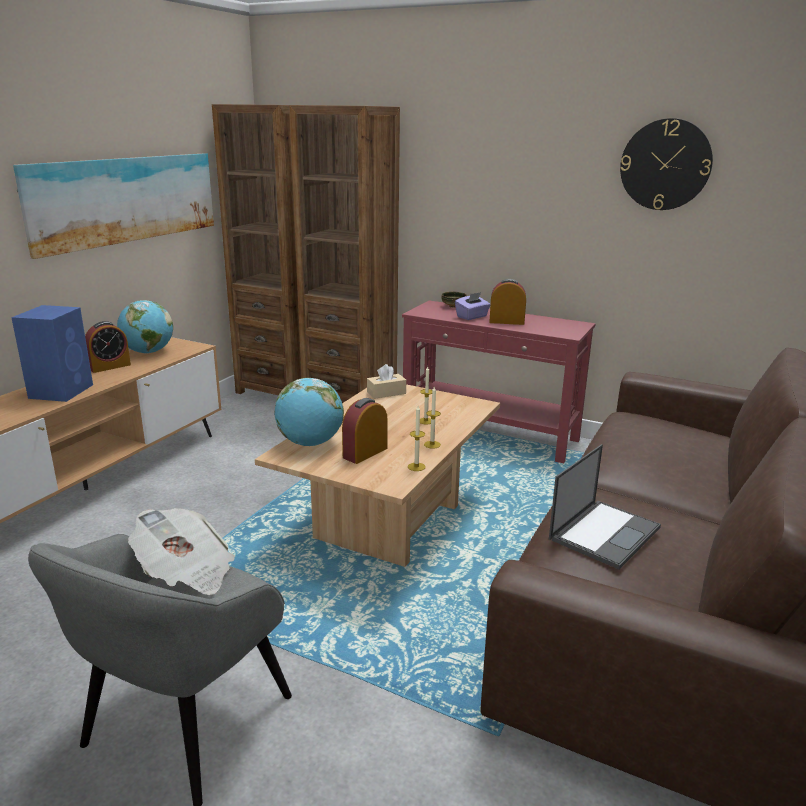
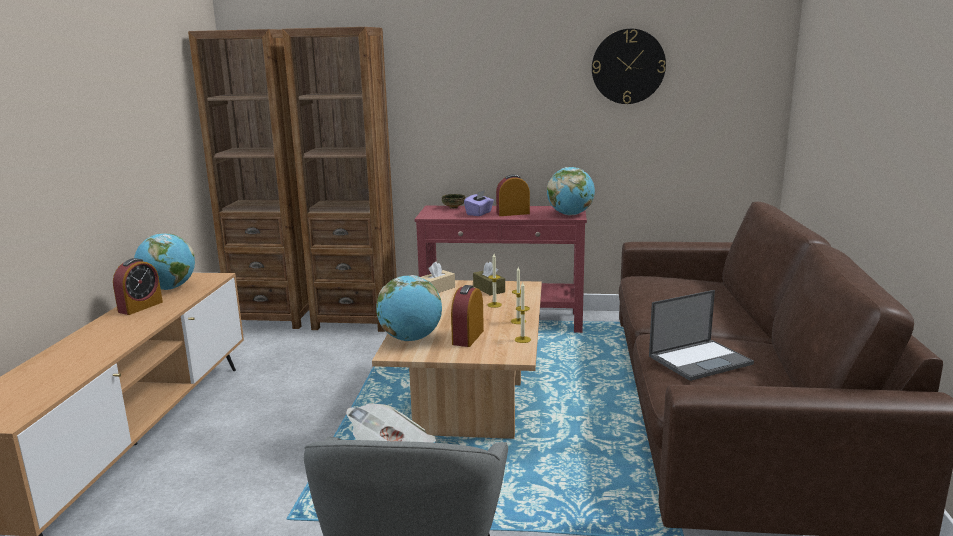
camera: 20 degrees left, 5 degrees down
blue speaker [11,305,93,402] -> none
picture [13,153,214,259] -> none
laptop [549,444,661,569] -> laptop turned 45 degrees clockwise [649,290,754,381]
none -> brown tissue box [473,262,505,296]
none -> globe [547,167,595,215]

